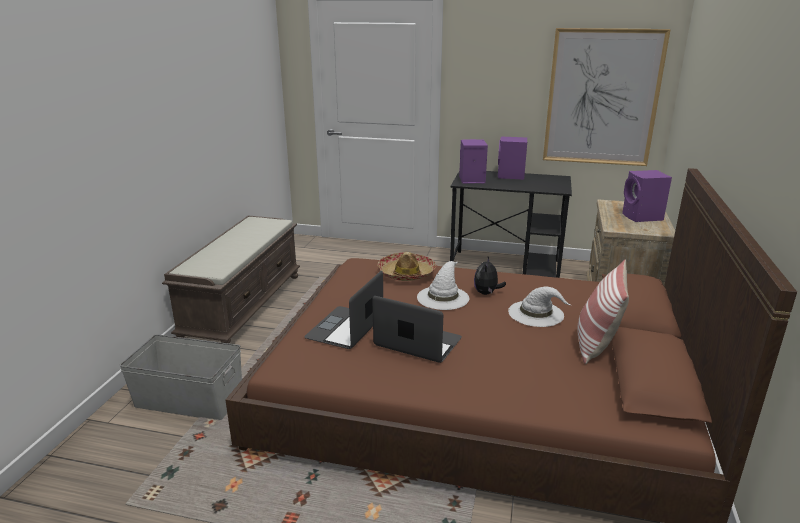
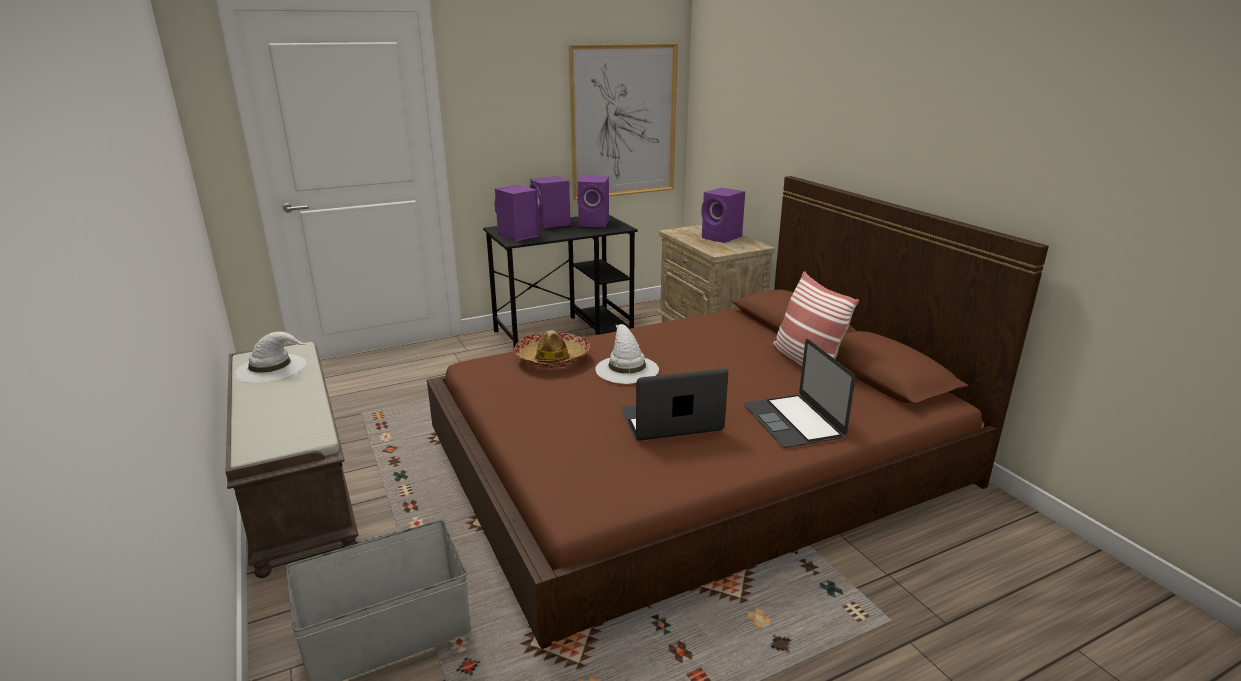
camera: 40 degrees left, 0 degrees up
laptop [304,271,383,349] -> laptop moved to [744,339,855,448]
plush toy [474,257,506,295] -> none
white hat [508,286,571,327] -> white hat moved to [234,332,306,383]
none -> purple speaker [578,176,609,227]

